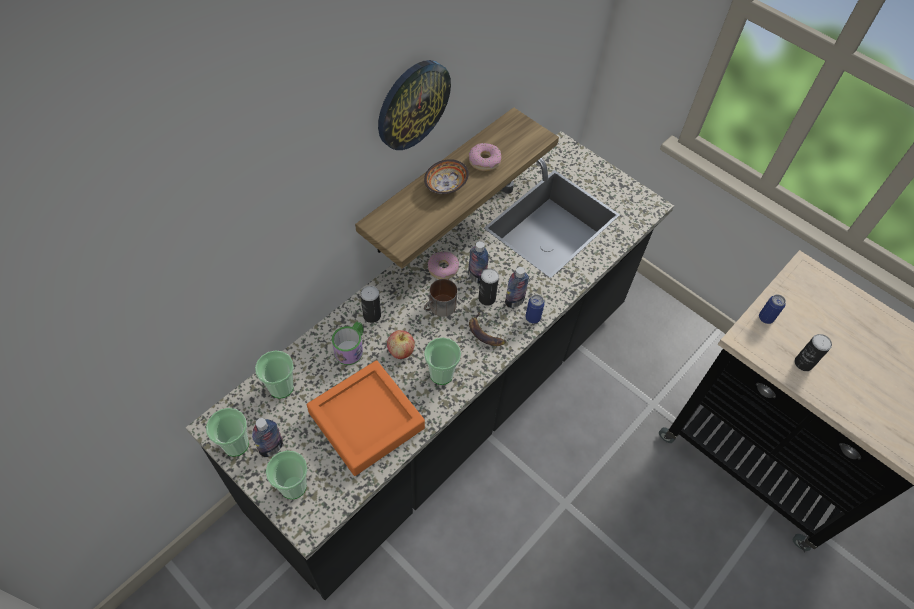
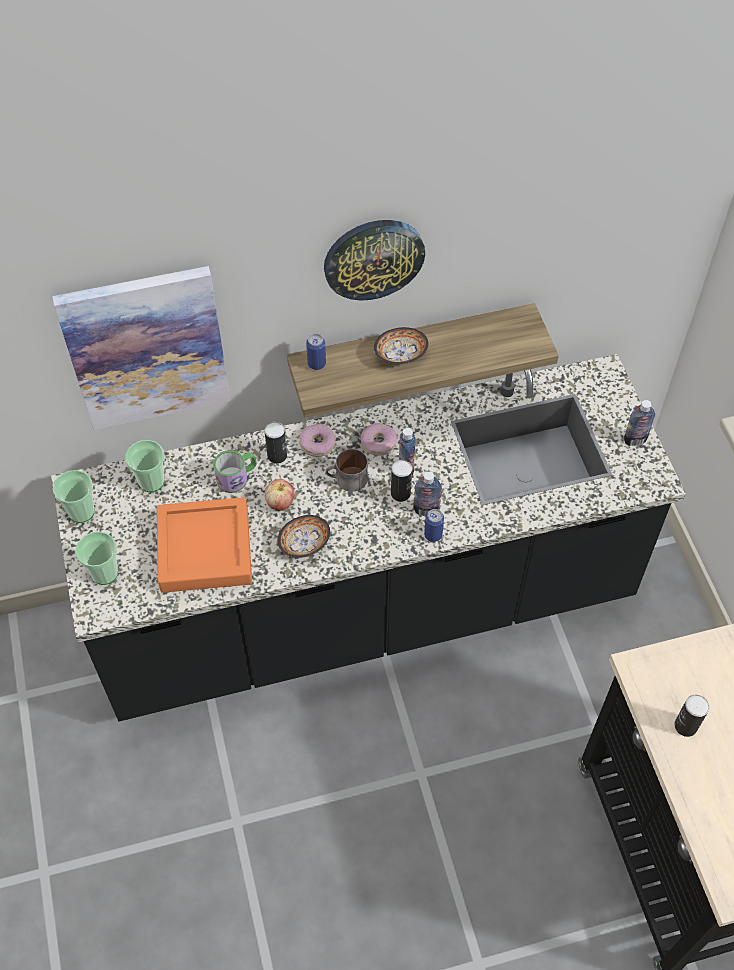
camera: 35 degrees right, 0 degrees up
bottle [252,418,283,457] -> bottle moved to [624,400,656,446]
cup [424,337,461,385] -> bowl [277,515,330,558]
donut [469,143,501,171] -> donut moved to [299,424,336,457]
banana [469,312,506,346] -> none
can [759,294,786,324] -> can moved to [306,333,326,370]
none -> picture [52,266,230,430]

